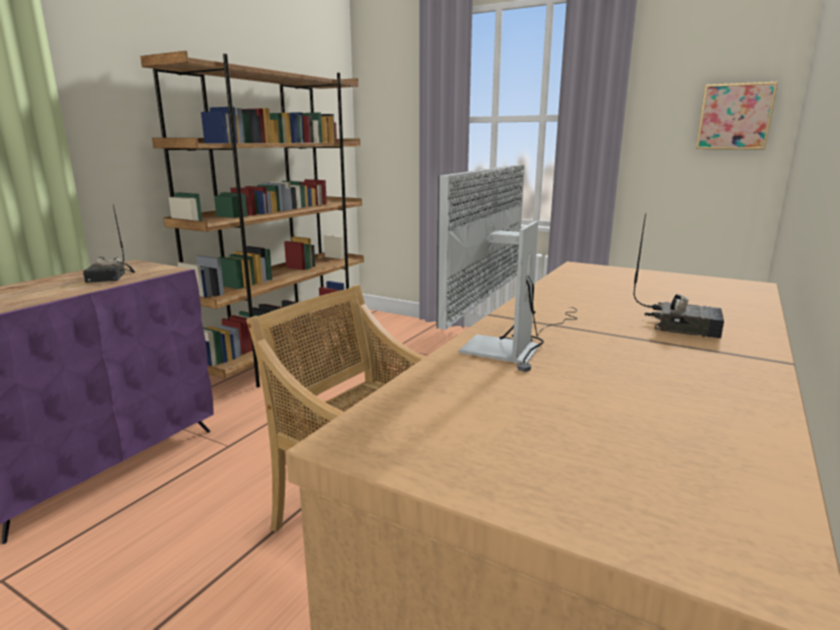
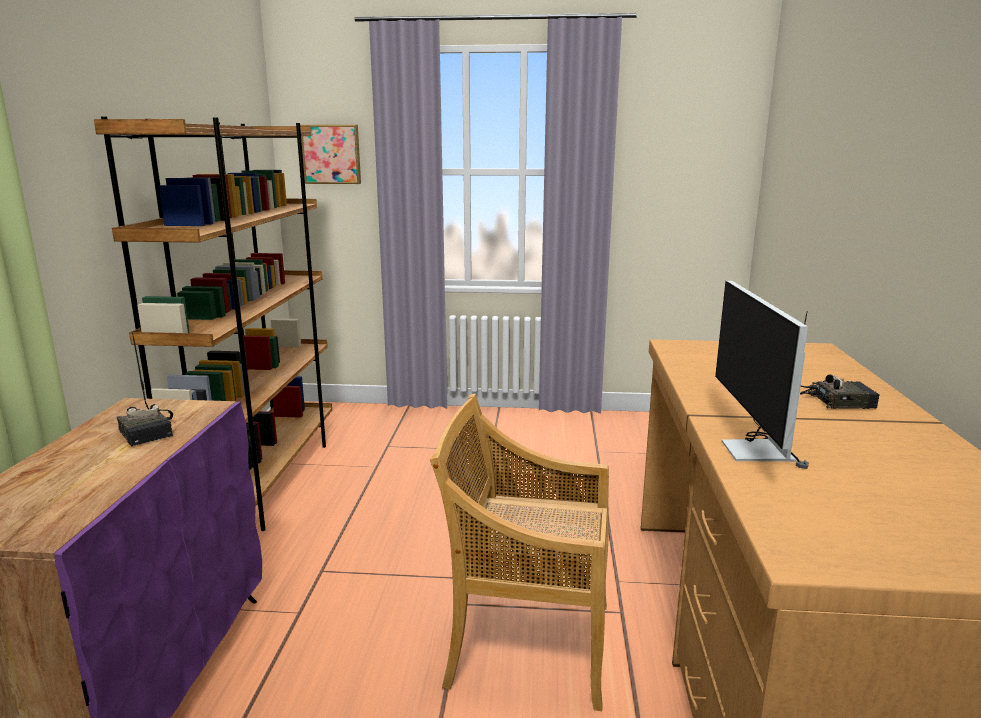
camera: 25 degrees left, 0 degrees up
picture [696,82,778,150] -> picture moved to [300,125,361,184]

